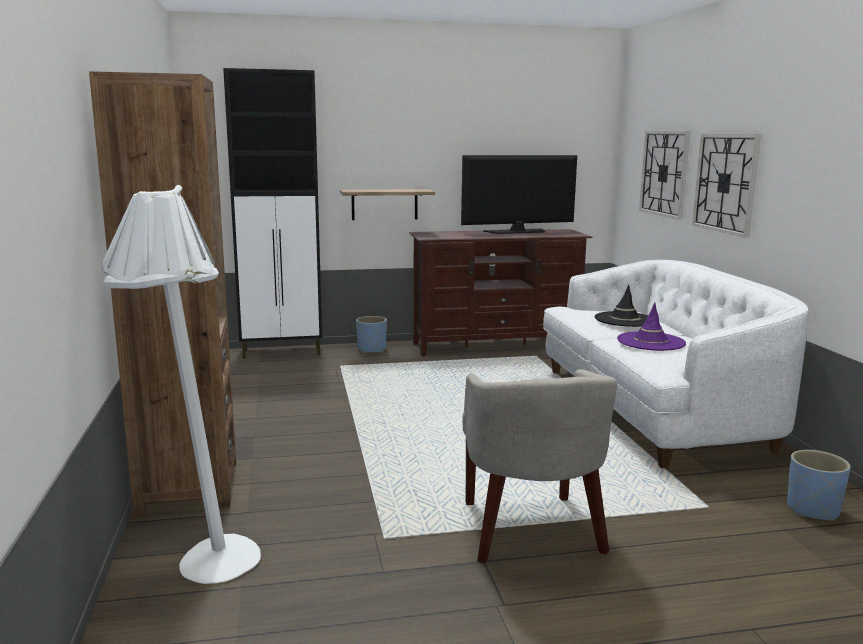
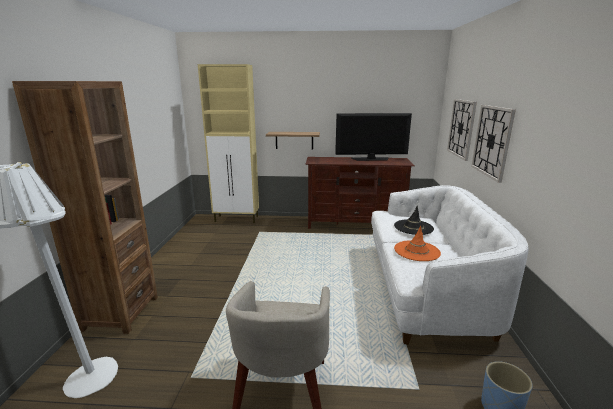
camera: 15 degrees right, 5 degrees up
black cabinet [223,68,322,359] -> beige cabinet [198,64,259,223]
blue planter [356,316,387,353] -> none
purple hat [617,302,686,351] -> orange hat [394,226,441,261]

